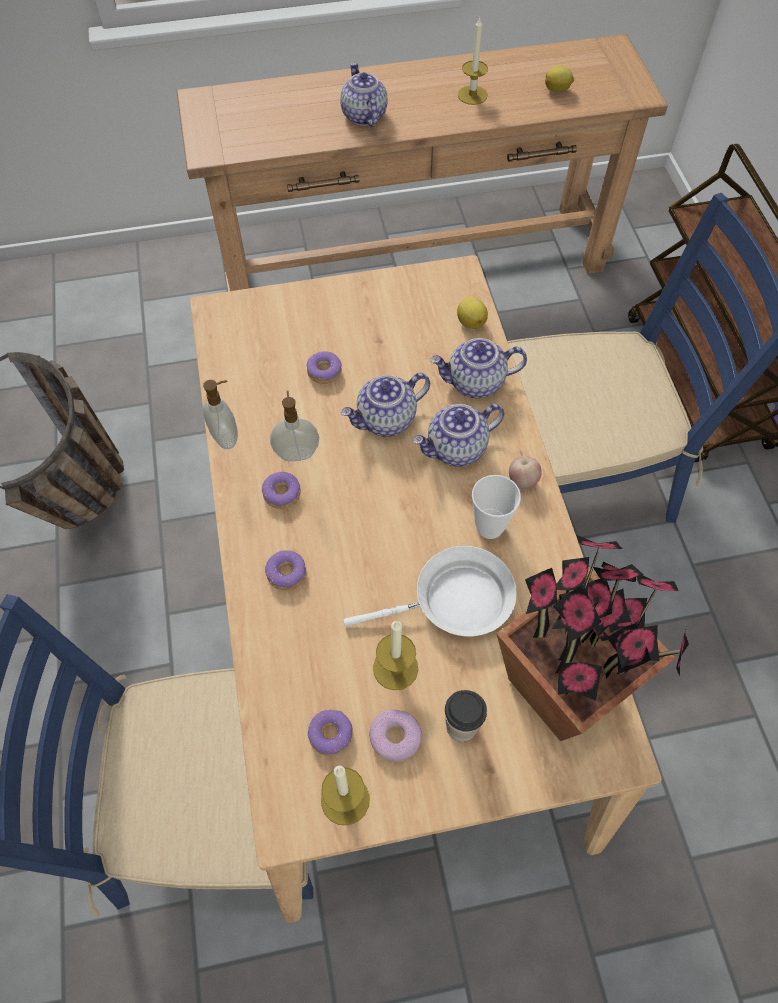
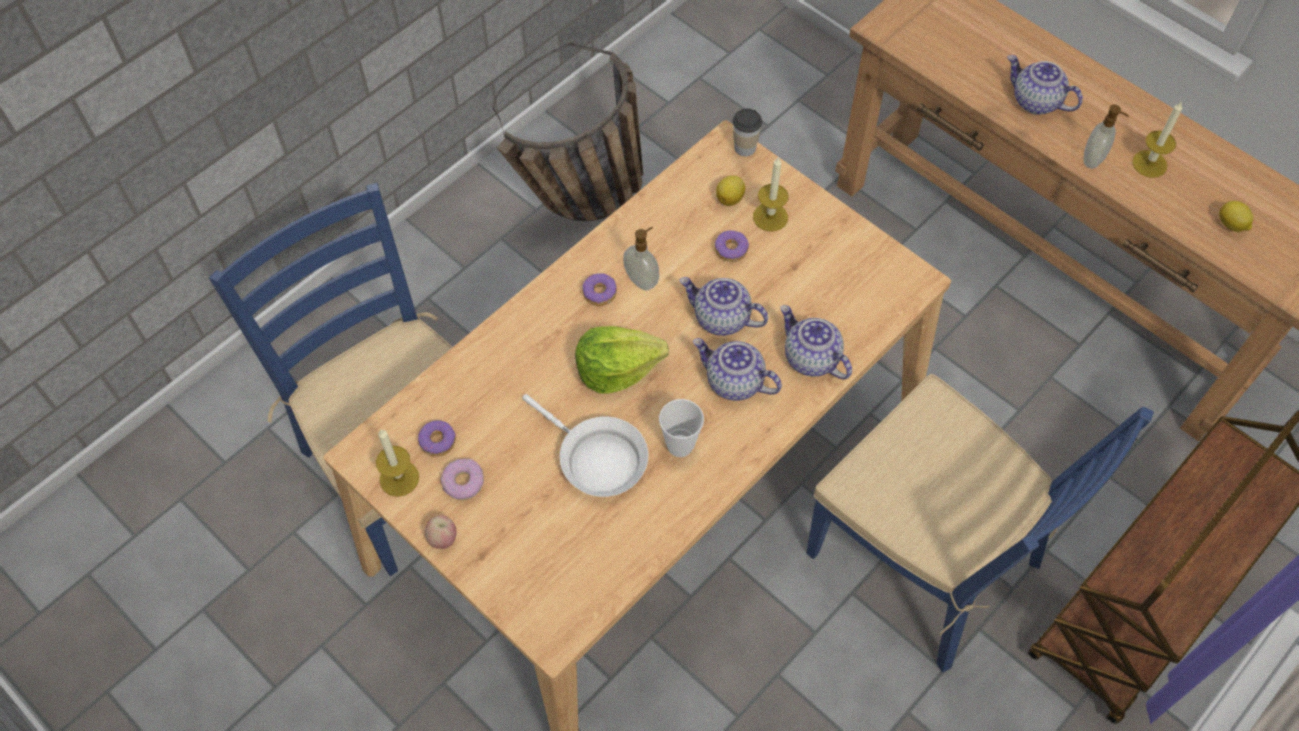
camera: 55 degrees right, 0 degrees up
soap dispenser [203,380,238,449] -> soap dispenser moved to [1084,104,1129,169]
donut [265,550,306,590] -> none
teapot [340,62,388,127] -> teapot turned 90 degrees counterclockwise [1007,55,1083,115]
candle [373,621,418,690] -> candle moved to [753,156,788,232]
cup [445,690,487,742] -> cup moved to [733,108,762,156]
lemon [457,297,488,329] -> lemon moved to [716,175,745,206]
potted plant [496,535,689,741] -> none
apple [509,456,542,489] -> apple moved to [425,515,457,549]
none -> lettuce [575,326,669,394]

